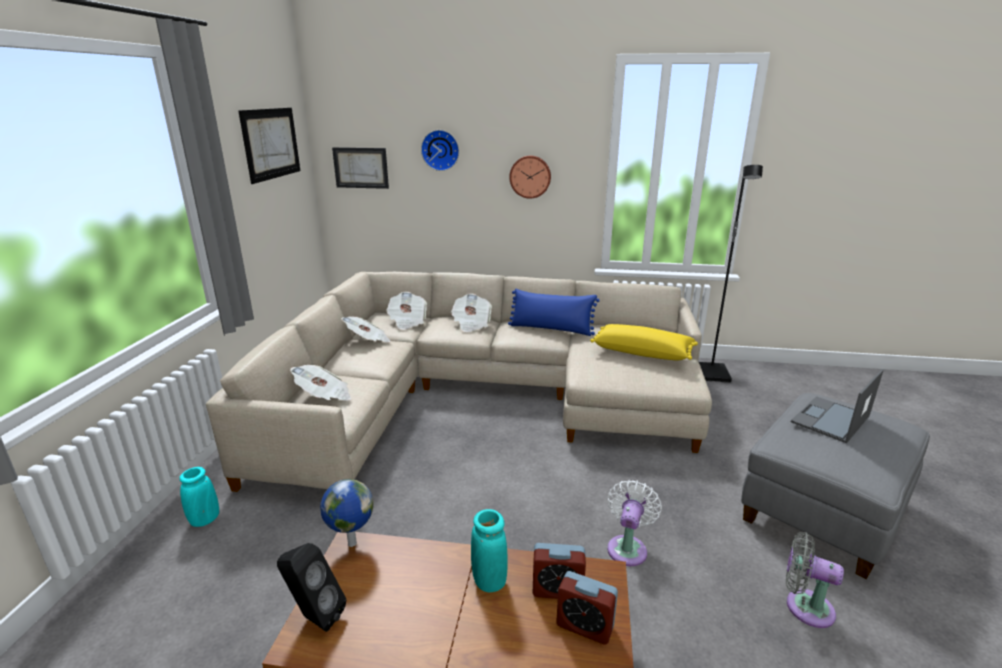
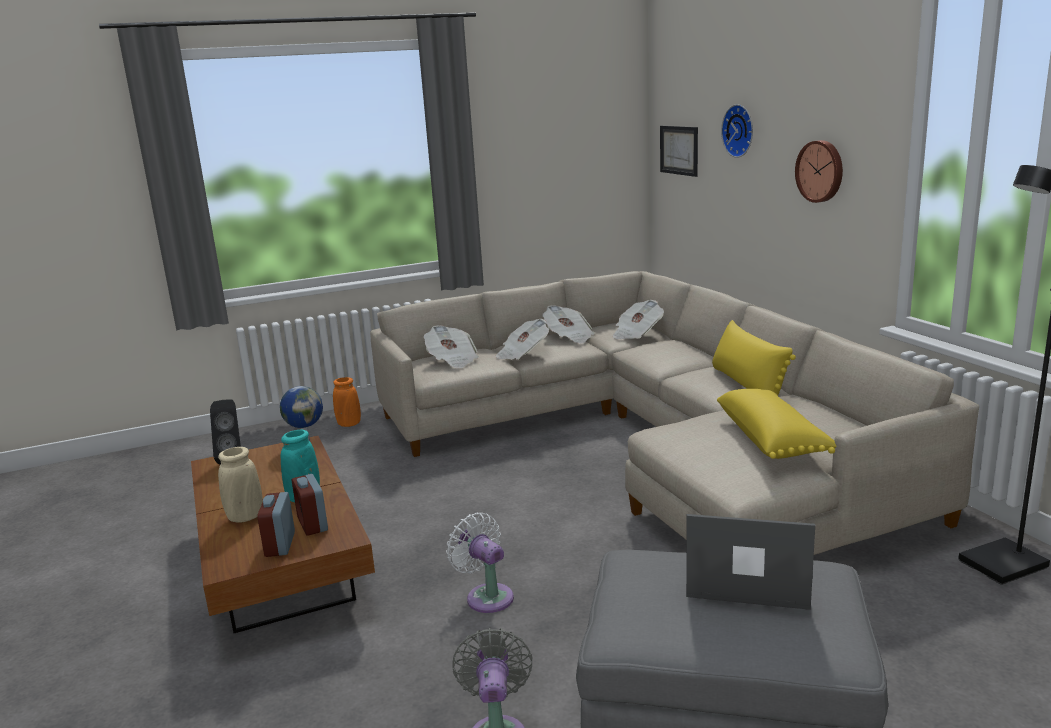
camera: 60 degrees right, 5 degrees down
turquoise vase [180,467,219,527] -> orange vase [333,377,361,427]
picture [238,108,300,184] -> none
newspaper [451,294,492,332] -> newspaper moved to [496,319,549,360]
blue pillow [508,289,600,336] -> yellow pillow [712,320,796,396]
white fan [607,480,662,566] -> white fan turned 120 degrees counterclockwise [446,512,514,613]
none -> beige vase [218,447,263,523]

